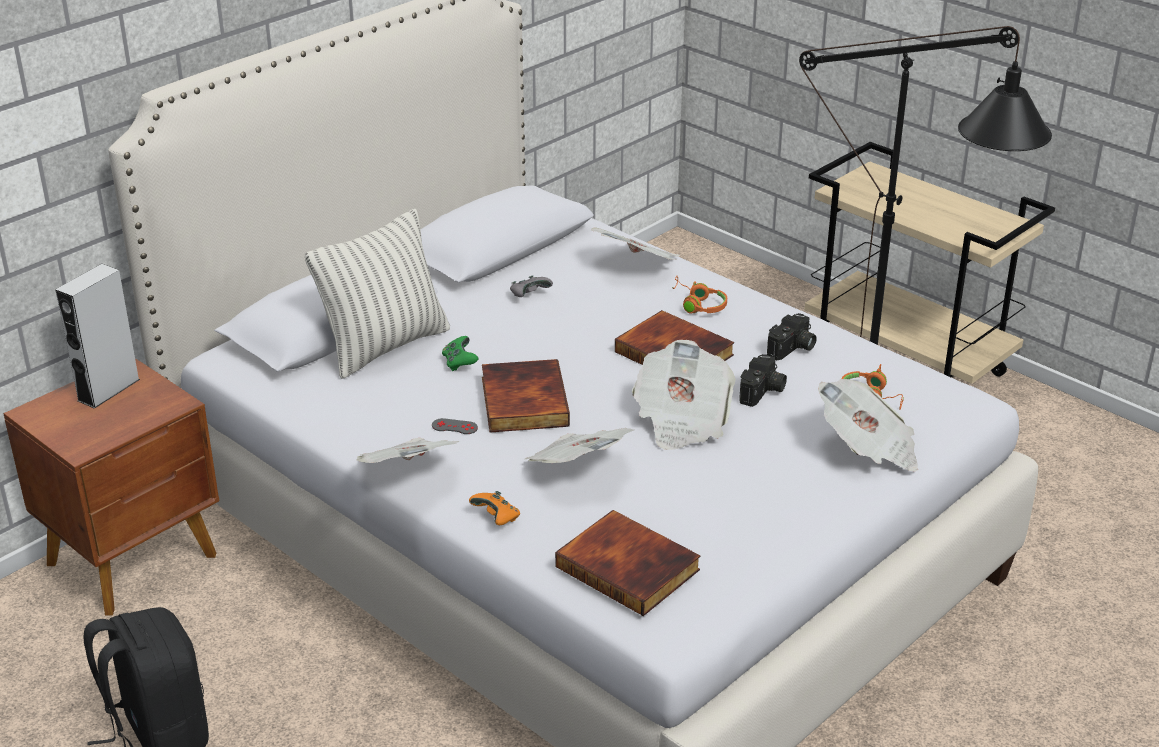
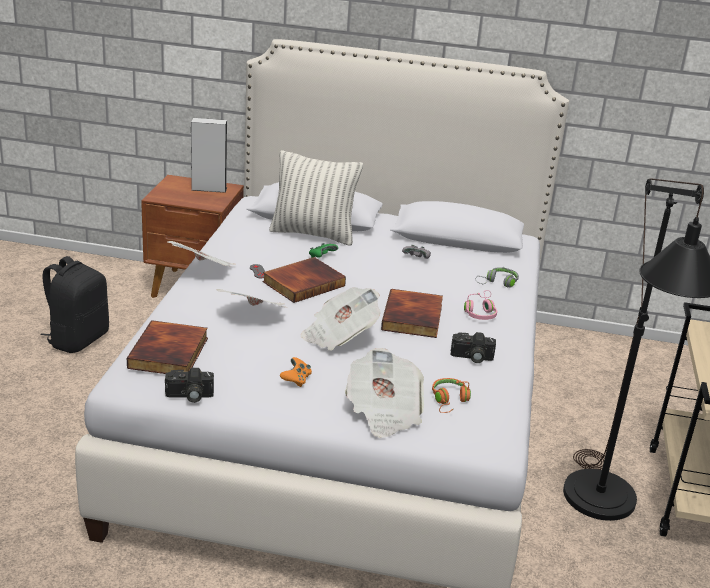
camera: 55 degrees right, 5 degrees down
orange game controller [469,491,520,525] -> orange game controller moved to [280,357,312,387]
newspaper [591,227,680,260] -> grey headphones [475,267,519,288]
orange headphones [672,276,727,314] -> pink headphones [464,290,498,320]
camera [739,354,787,407] -> camera moved to [165,368,214,403]

